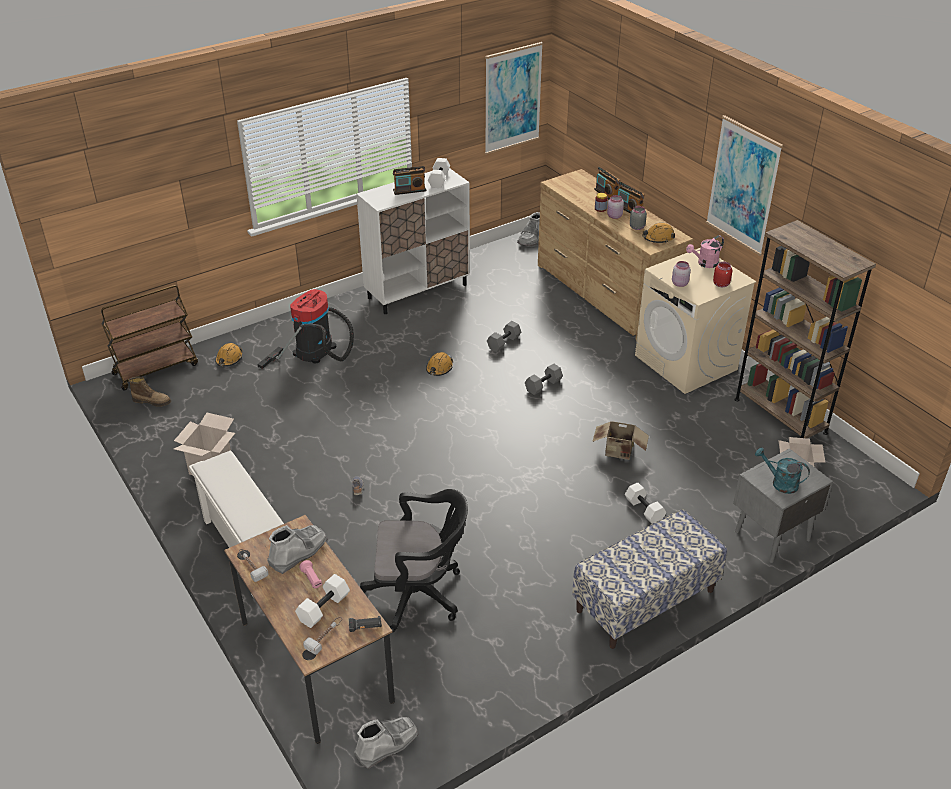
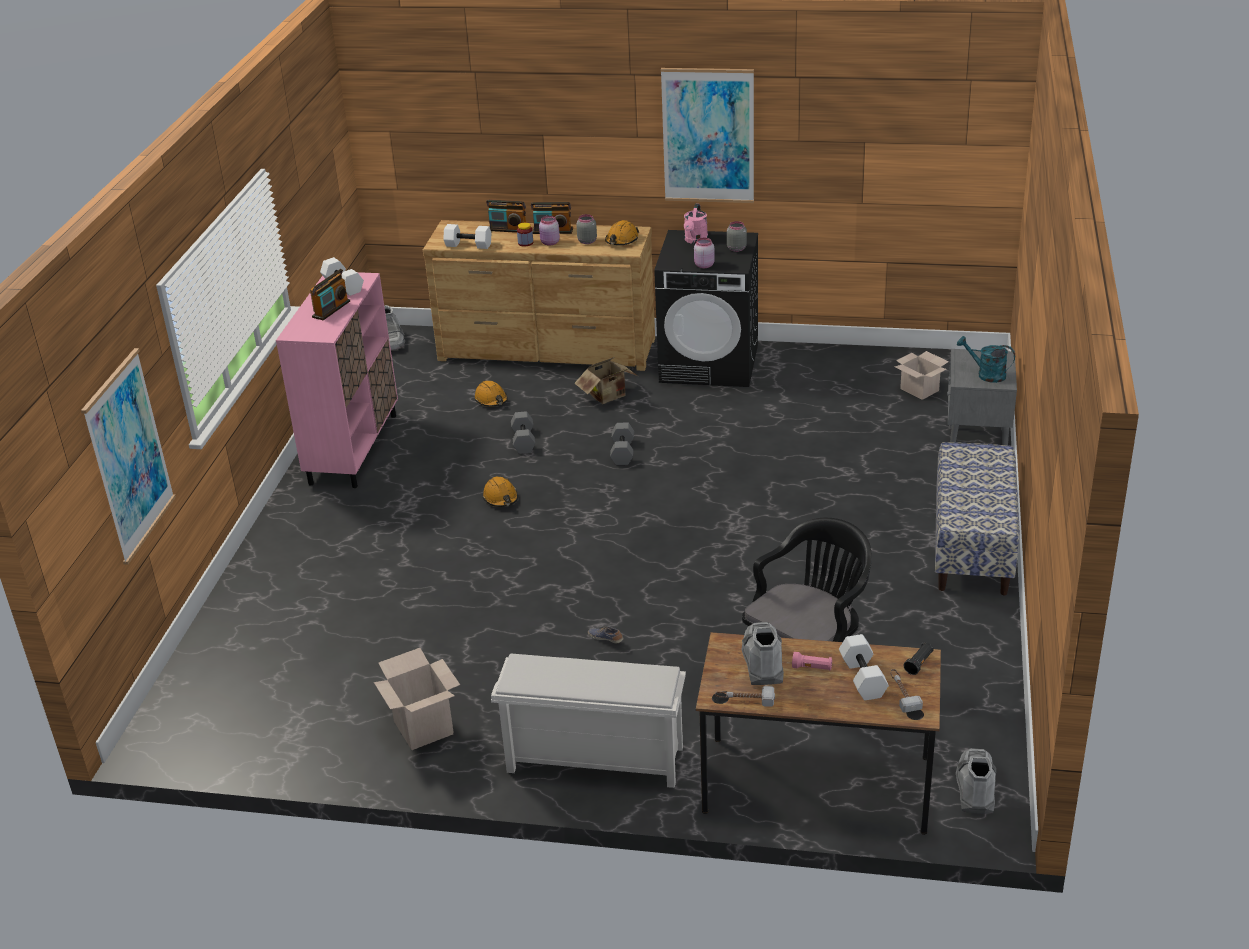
camera: 45 degrees left, 5 degrees down
brown cart [101,285,198,390] -> none
boot [129,377,171,407] -> none
orange hard hat [215,343,243,366] -> orange hard hat moved to [475,381,508,407]
vacuum cleaner [258,289,354,369] -> none
white cabinet [356,168,470,314] -> pink cabinet [276,272,398,488]
picture [485,42,543,155] -> picture moved to [81,348,176,565]
cardboard box [592,421,649,460] -> cardboard box moved to [574,357,638,404]
white dumbbell [625,483,666,524] -> white dumbbell moved to [443,224,491,249]
beige washing machine [635,248,757,394] -> black washing machine [654,230,758,387]
red jar [713,262,732,287] -> grey jar [727,221,747,252]
brown bookcase [734,220,876,438] -> none
turquoise watering can [755,447,810,494] -> turquoise watering can turned 45 degrees clockwise [957,336,1015,383]

